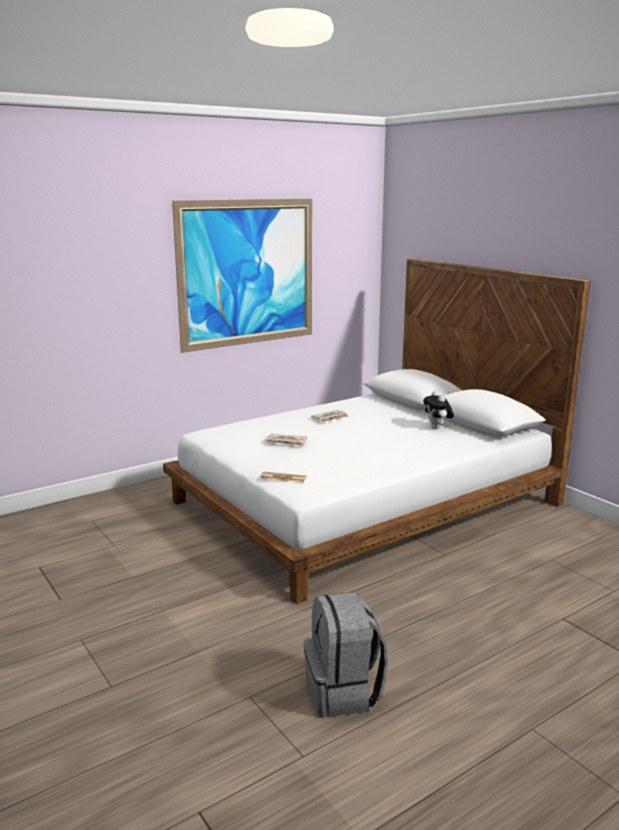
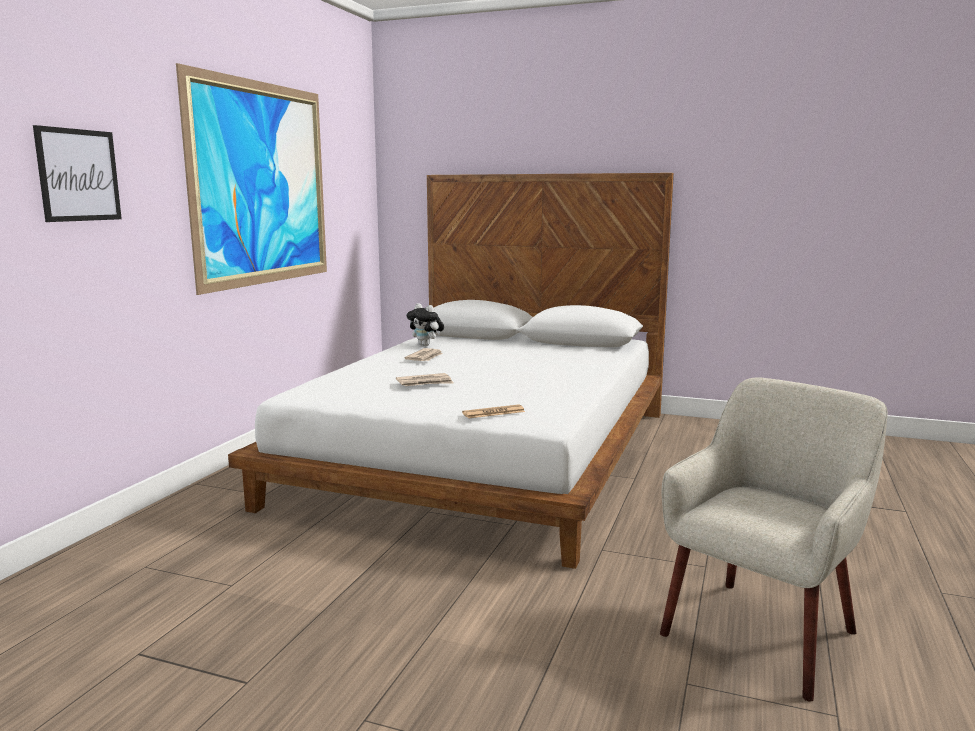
camera: 35 degrees left, 5 degrees down
grey backpack [303,592,388,718] -> beige armchair [660,378,888,702]
plush toy [423,391,454,429] -> plush toy moved to [407,303,444,346]
none -> picture [33,125,122,222]

